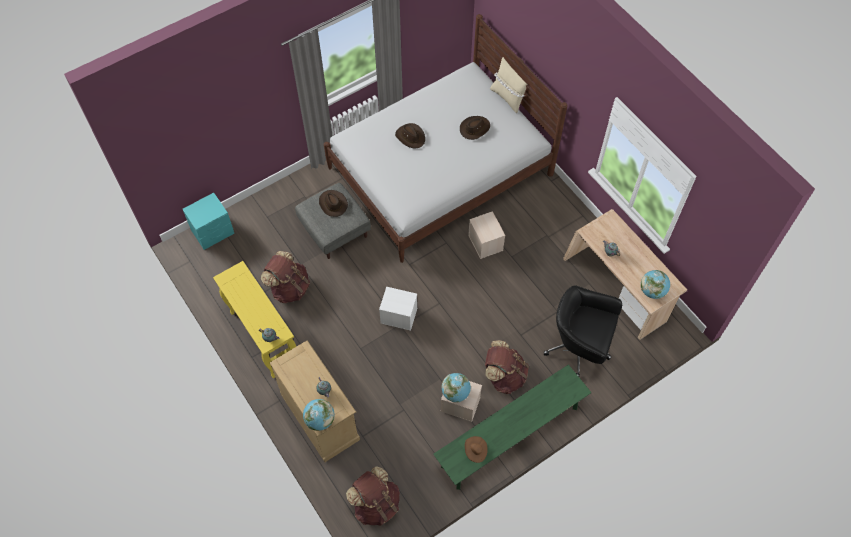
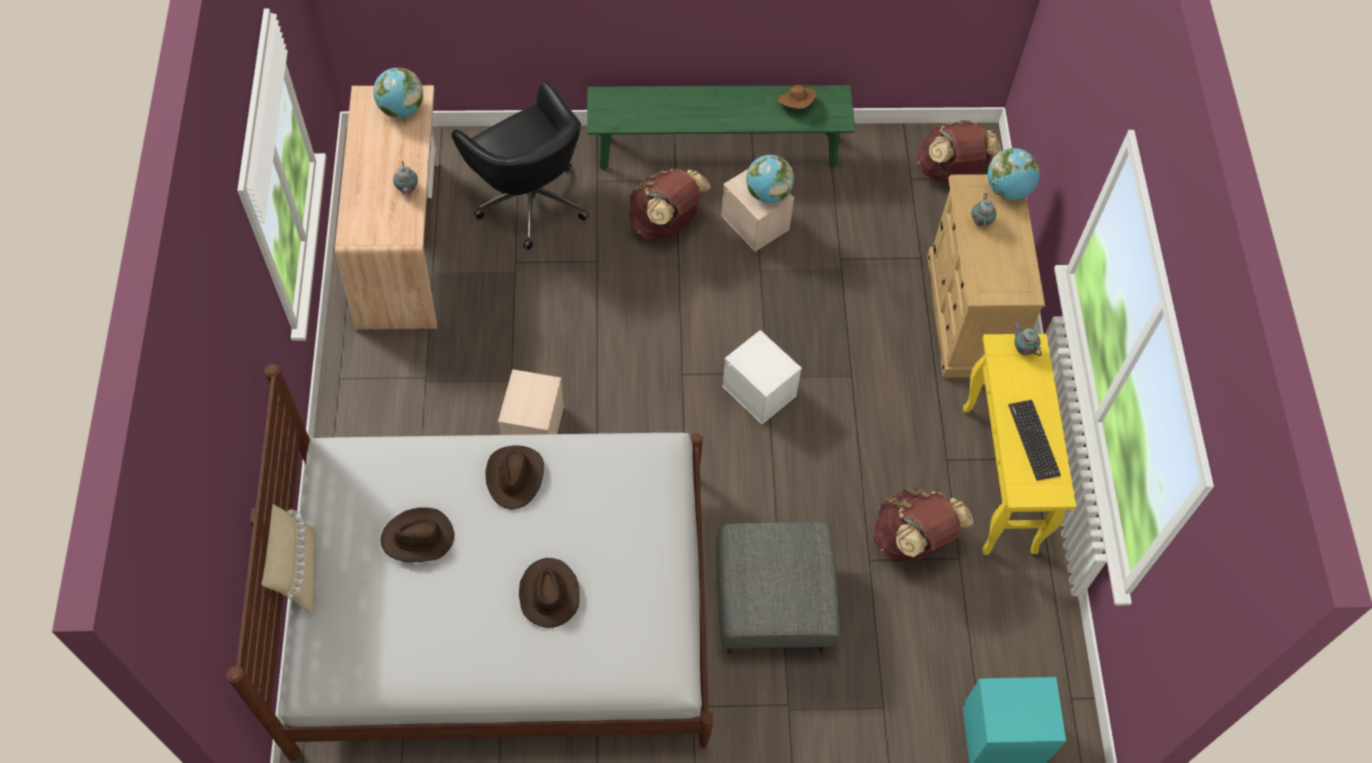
camera: 150 degrees left, 0 degrees up
brown hat [319,190,348,217] -> brown hat moved to [486,445,544,510]
none -> keyboard [1008,400,1061,481]

